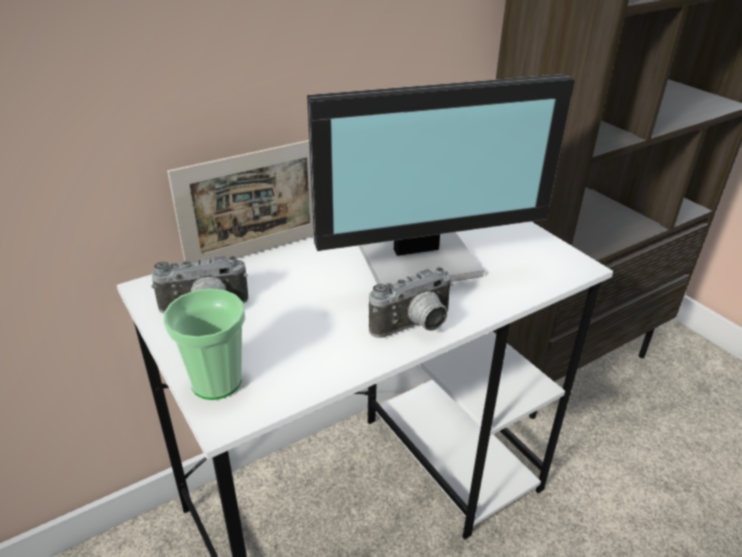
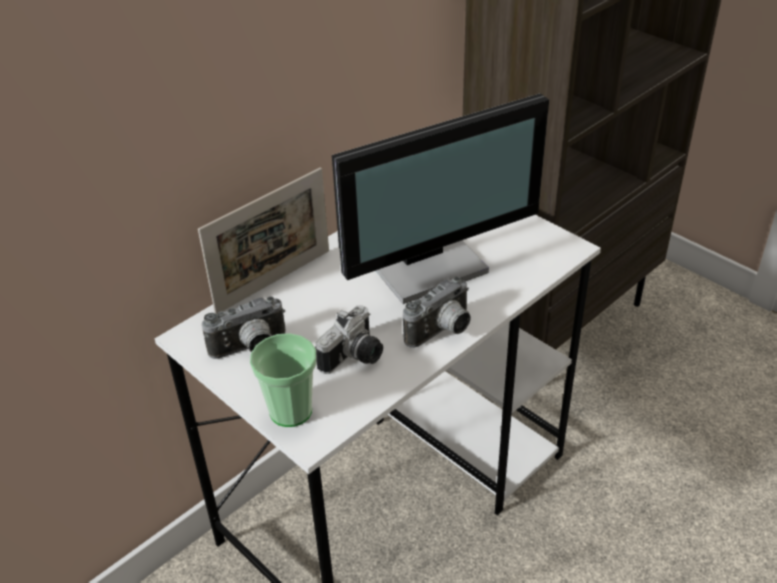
camera: 10 degrees left, 5 degrees up
none -> camera [315,305,383,374]

